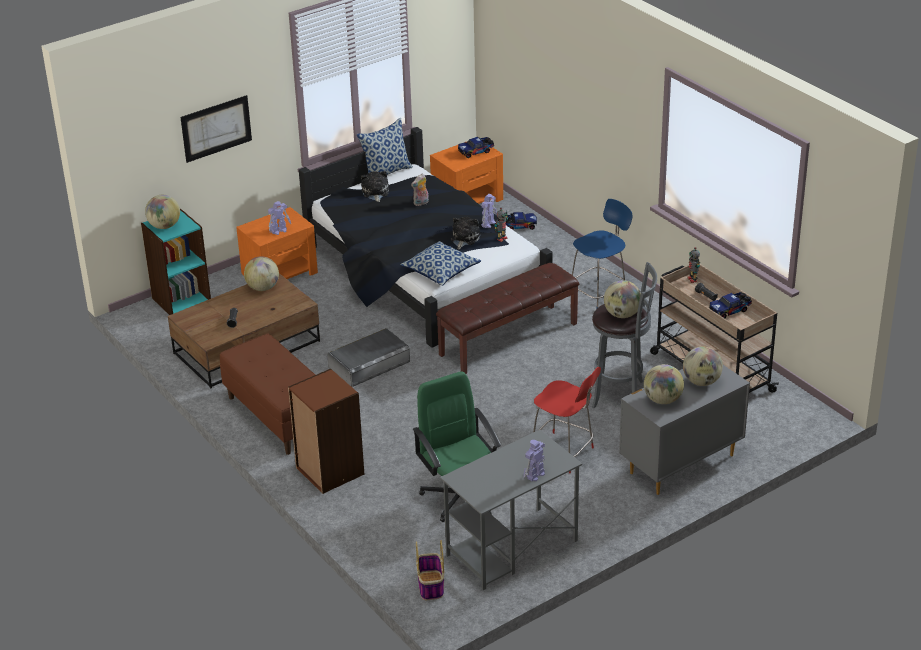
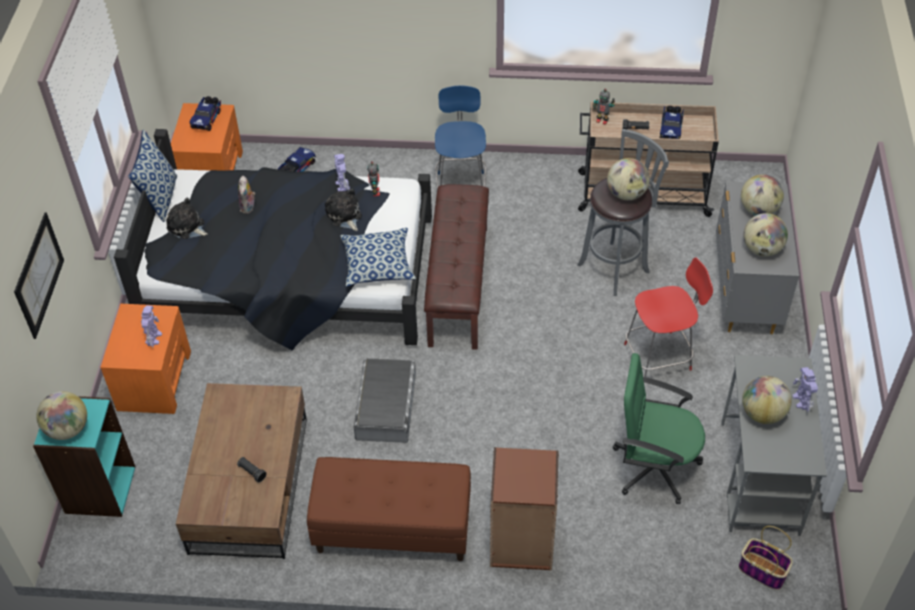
camera: 50 degrees left, 15 degrees up
globe [244,256,279,291] -> globe moved to [742,376,792,424]

